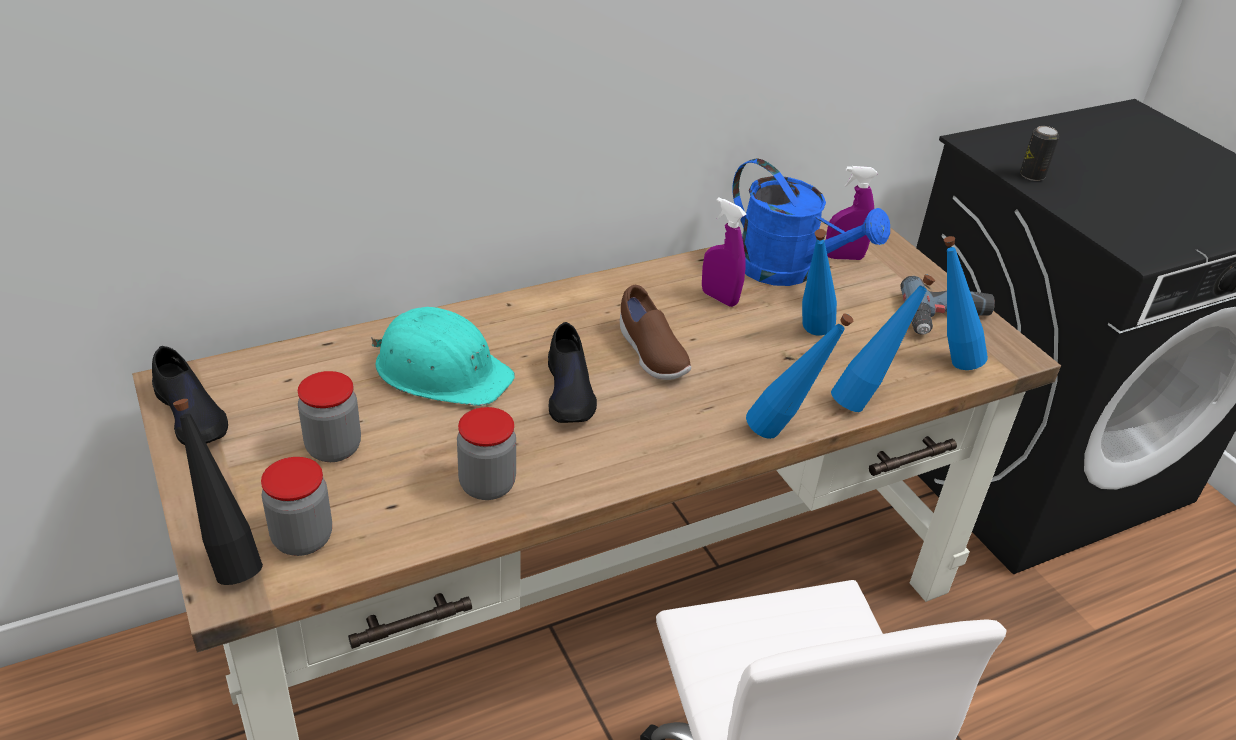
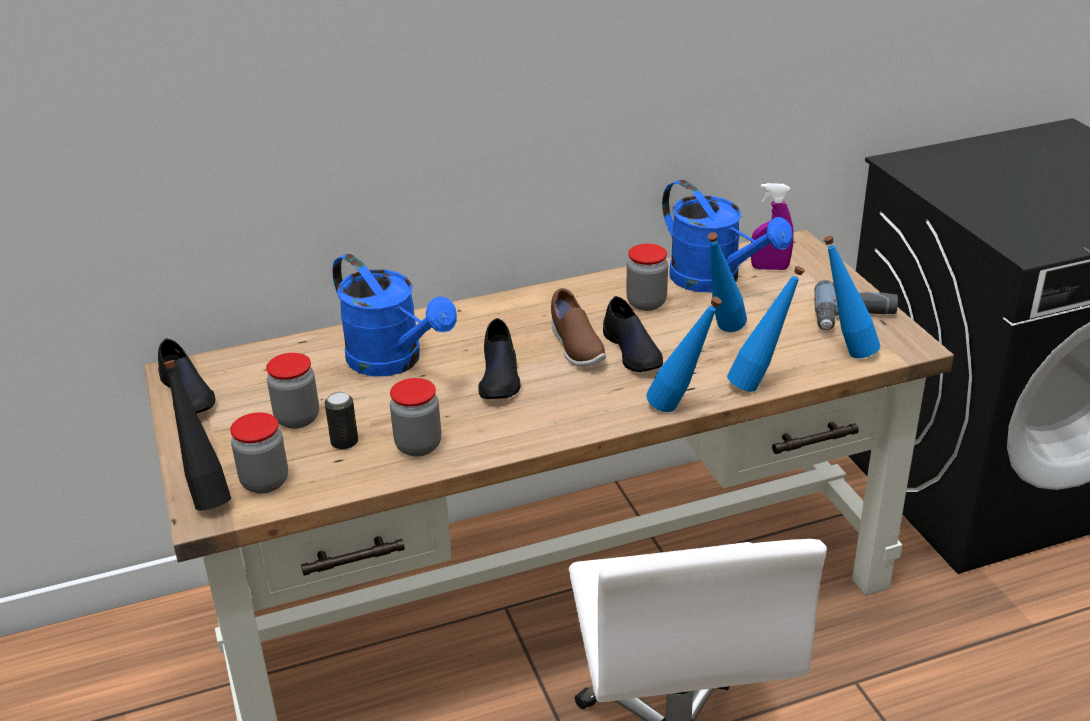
camera: 10 degrees right, 5 degrees down
turquoise hard hat [371,307,515,406] -> blue watering can [333,254,457,376]
purple spray bottle [702,197,746,307] -> jar [626,244,668,311]
can [1020,126,1059,181] -> can moved to [325,392,358,450]
none -> black shoe [603,296,663,372]

